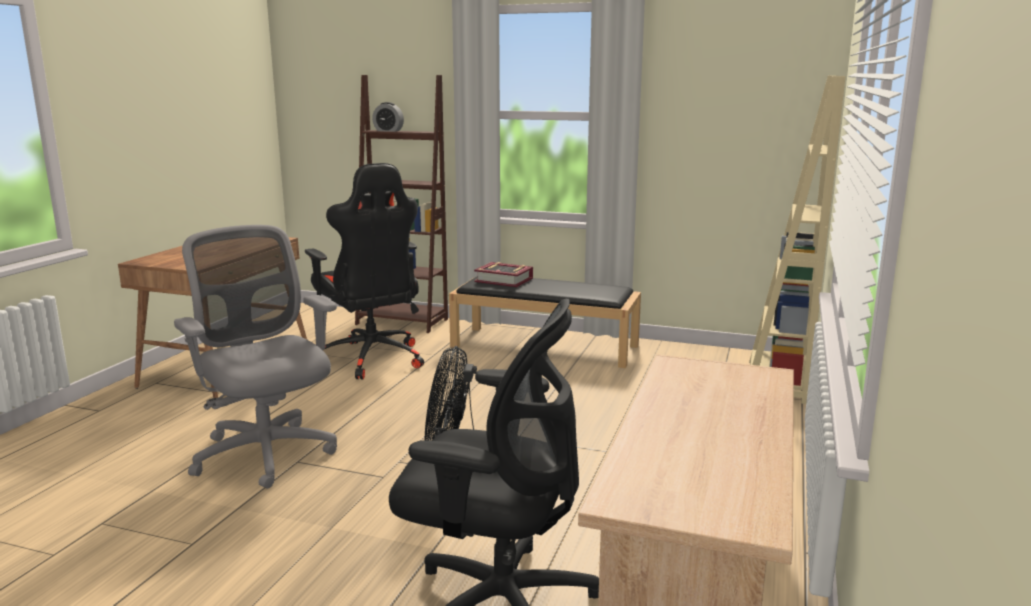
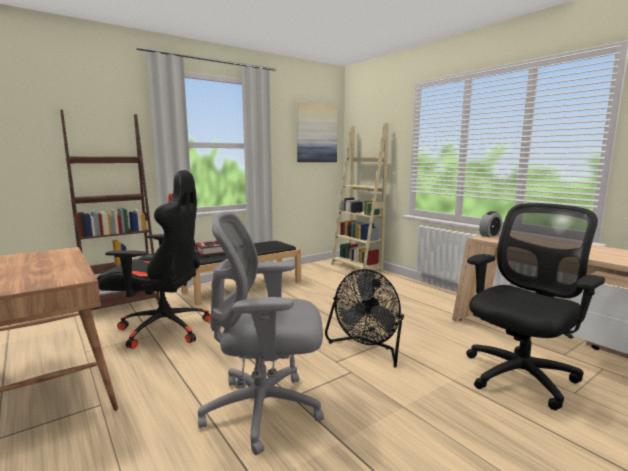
camera: 55 degrees left, 5 degrees down
alarm clock [372,102,404,131] -> alarm clock moved to [479,211,502,237]
none -> picture [297,102,338,162]

